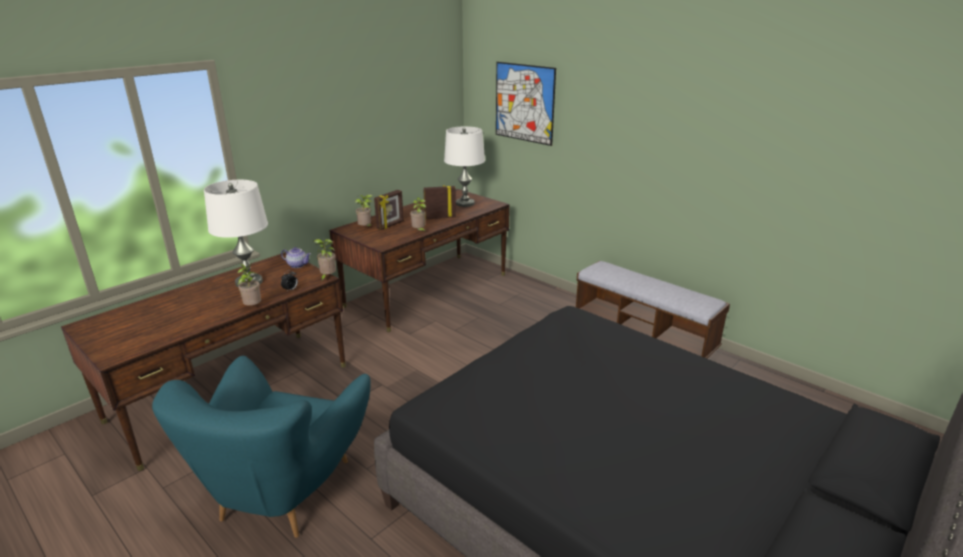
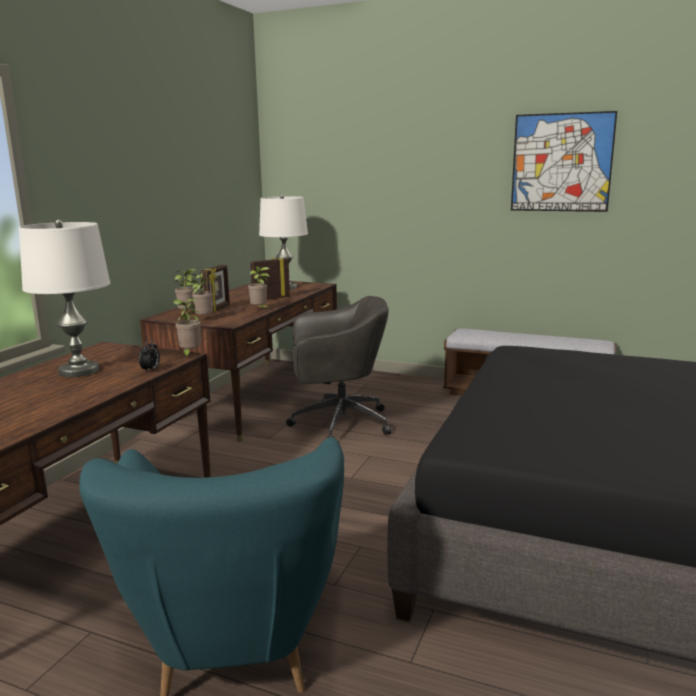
camera: 20 degrees left, 10 degrees down
potted plant [238,263,261,306] -> potted plant moved to [191,273,213,316]
teapot [281,247,311,268] -> none
picture [496,62,556,146] -> picture moved to [511,111,617,212]
none -> grey office chair [286,296,391,438]

